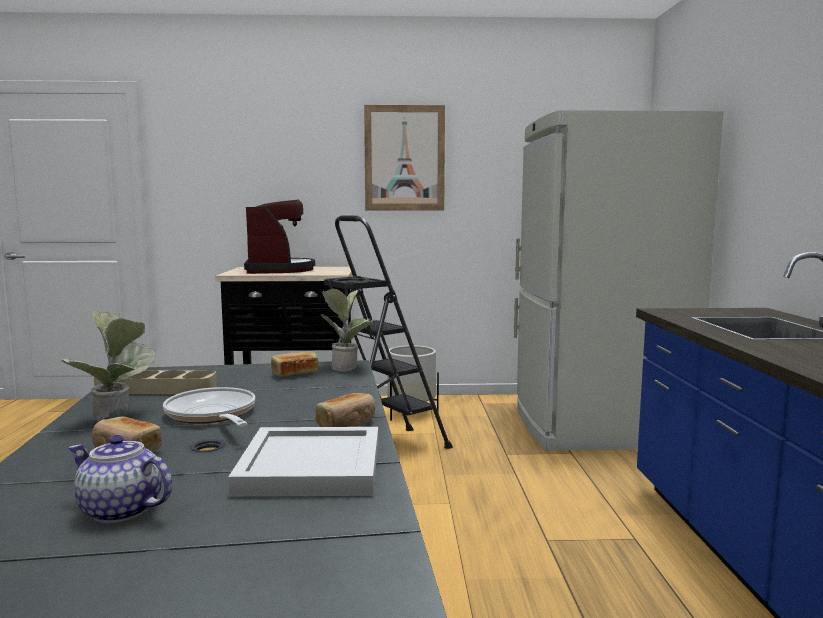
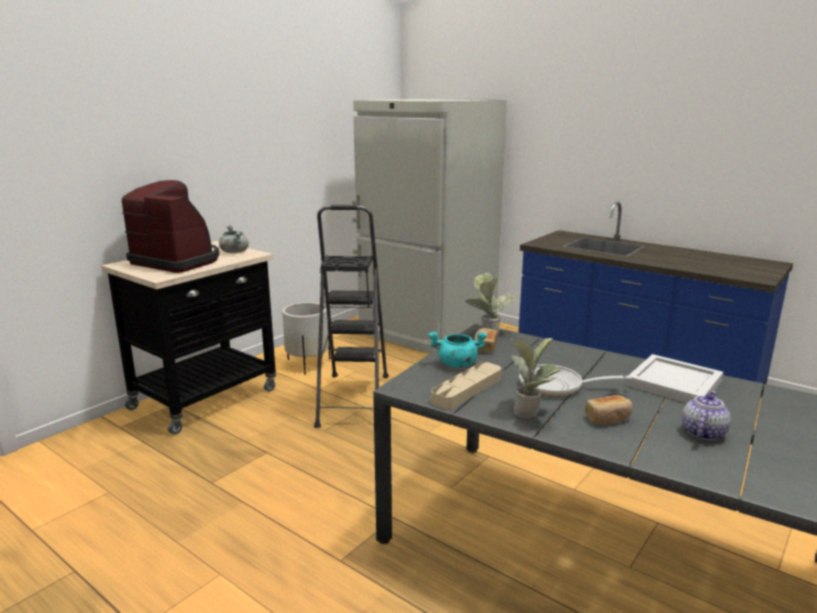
camera: 50 degrees left, 10 degrees up
teapot [69,435,172,523] -> teapot turned 150 degrees clockwise [682,391,731,440]
bread [316,393,375,427] -> none
picture [364,105,445,210] -> none
none -> grey cooking pot [219,225,249,253]
none -> turquoise cooking pot [428,332,487,368]

